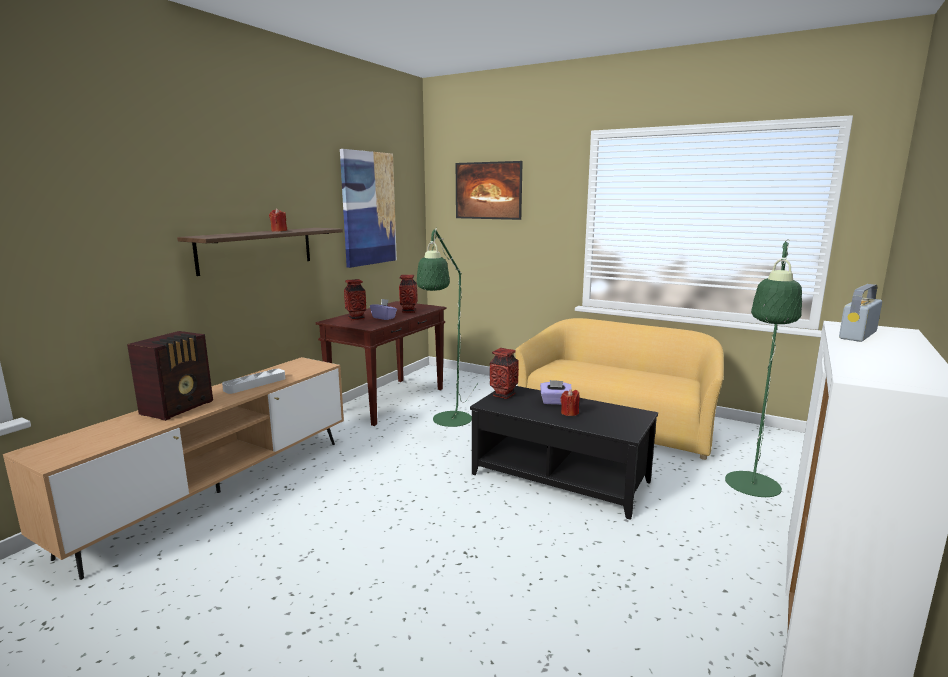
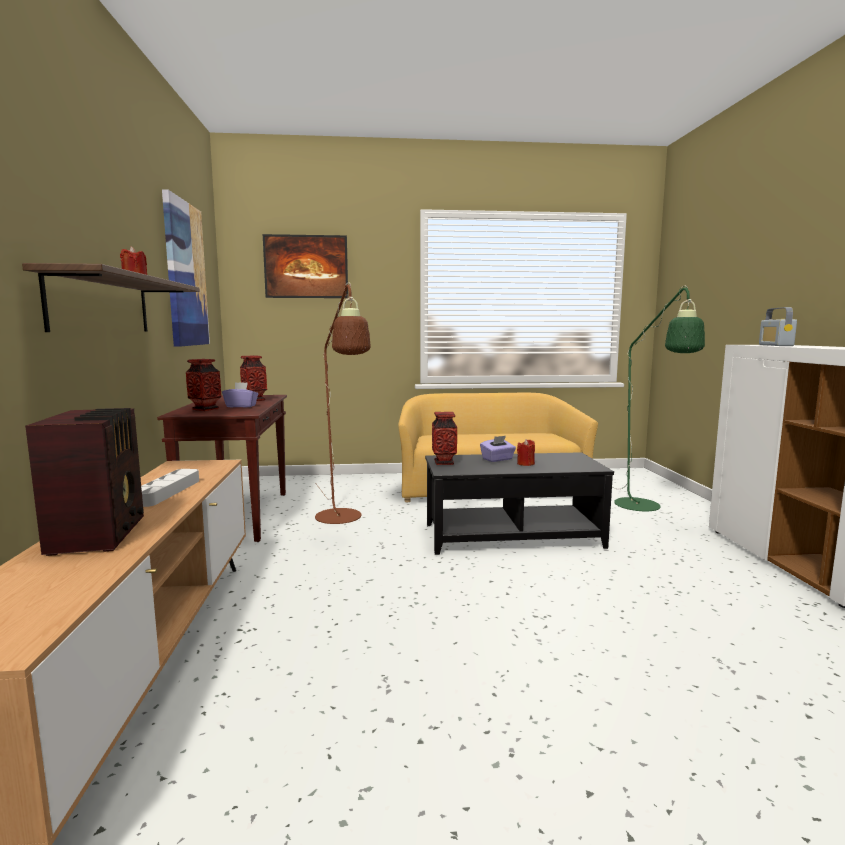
camera: 35 degrees left, 5 degrees down
green floor lamp [417,228,478,427] -> brown floor lamp [315,283,371,524]

